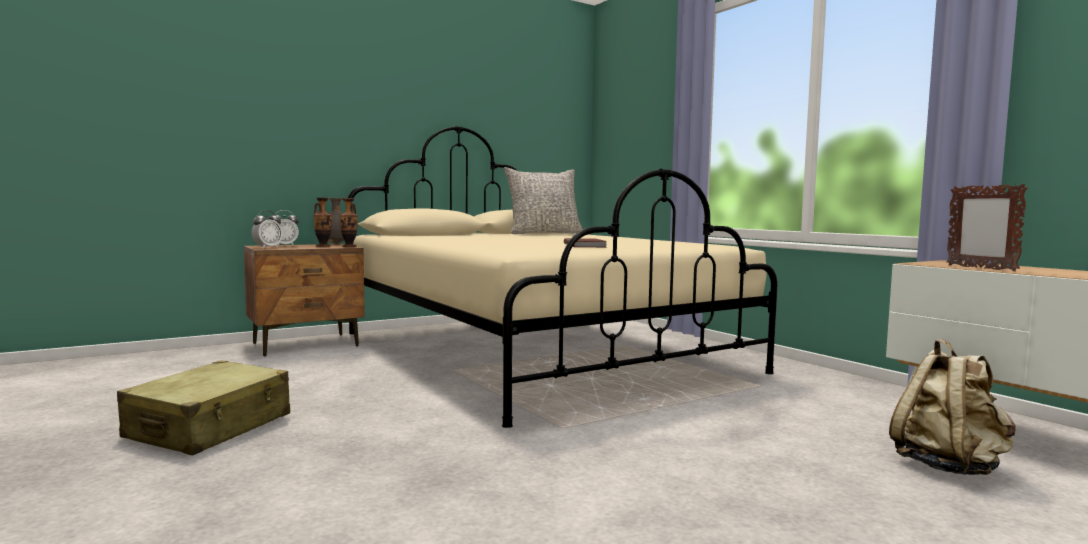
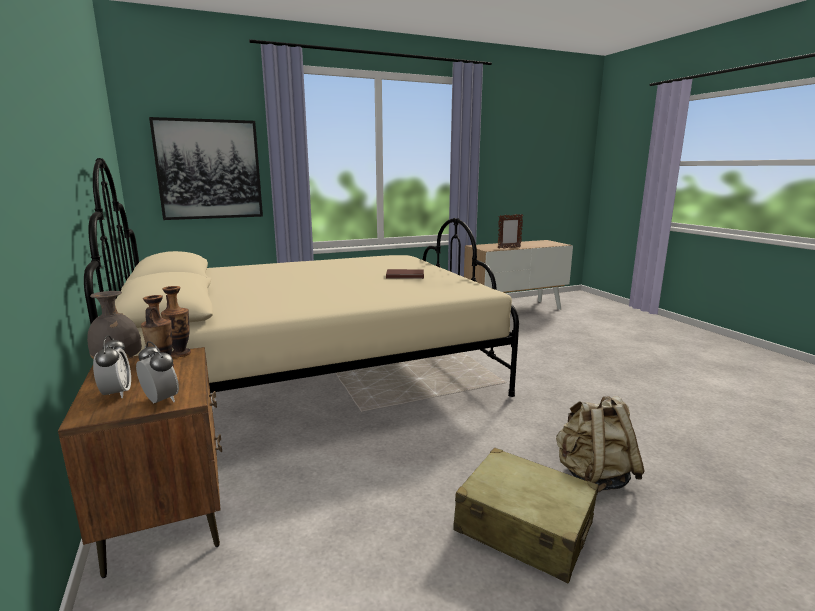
camera: 80 degrees left, 10 degrees up
grey pillow [504,167,583,234] -> none
beige backpack [889,339,1016,475] -> beige backpack moved to [556,396,644,492]
none -> picture [149,117,263,220]

